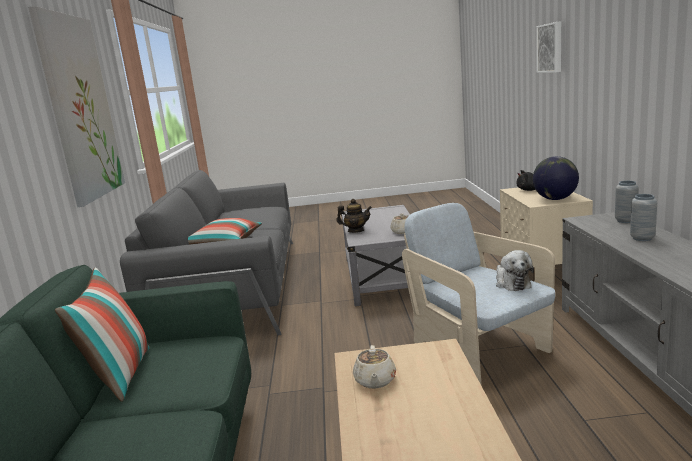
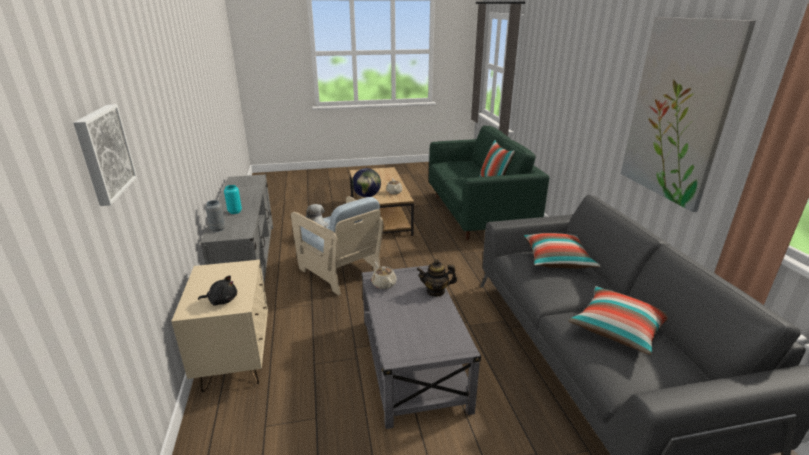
camera: 170 degrees right, 10 degrees up
globe [533,156,579,200] -> globe moved to [352,168,381,197]
grey vase [630,194,657,241] -> turquoise vase [224,185,242,214]
none -> pillow [568,286,668,355]

